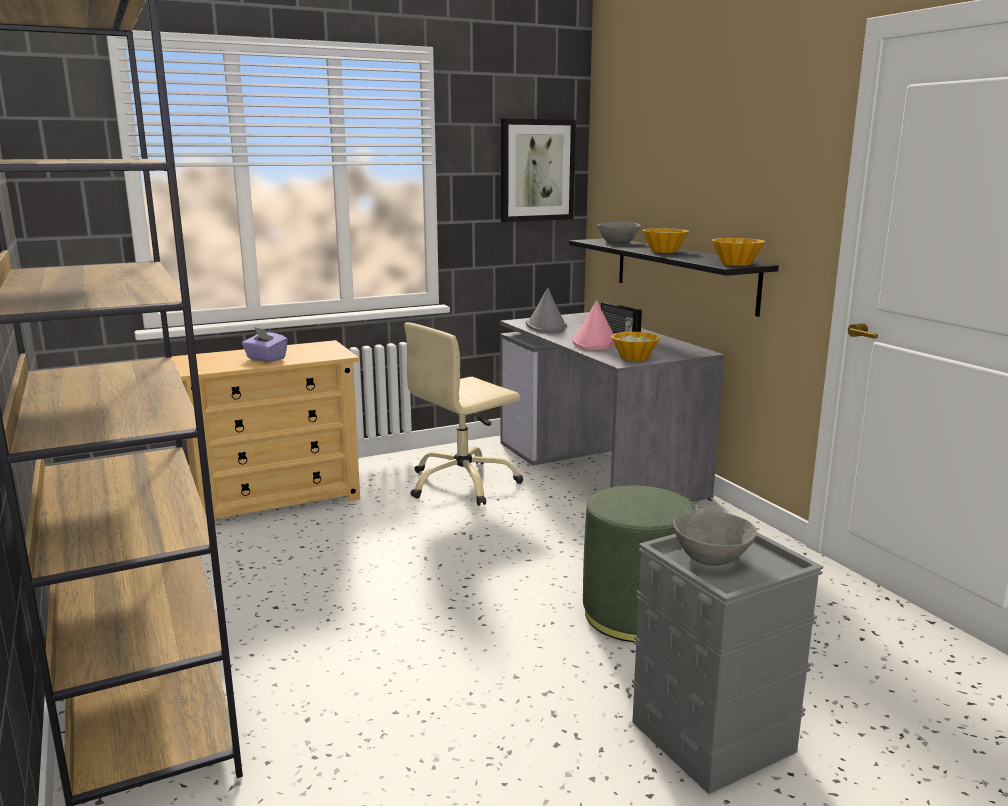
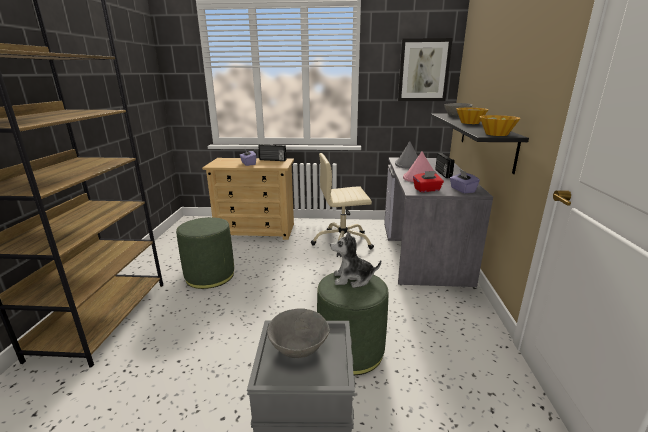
camera: 30 degrees right, 5 degrees up
bowl [611,332,660,361] -> red tissue box [413,171,444,192]
none -> green ottoman [176,217,234,289]
none -> radio [258,144,286,161]
none -> plush toy [330,231,381,288]
none -> purple tissue box [450,170,480,194]

